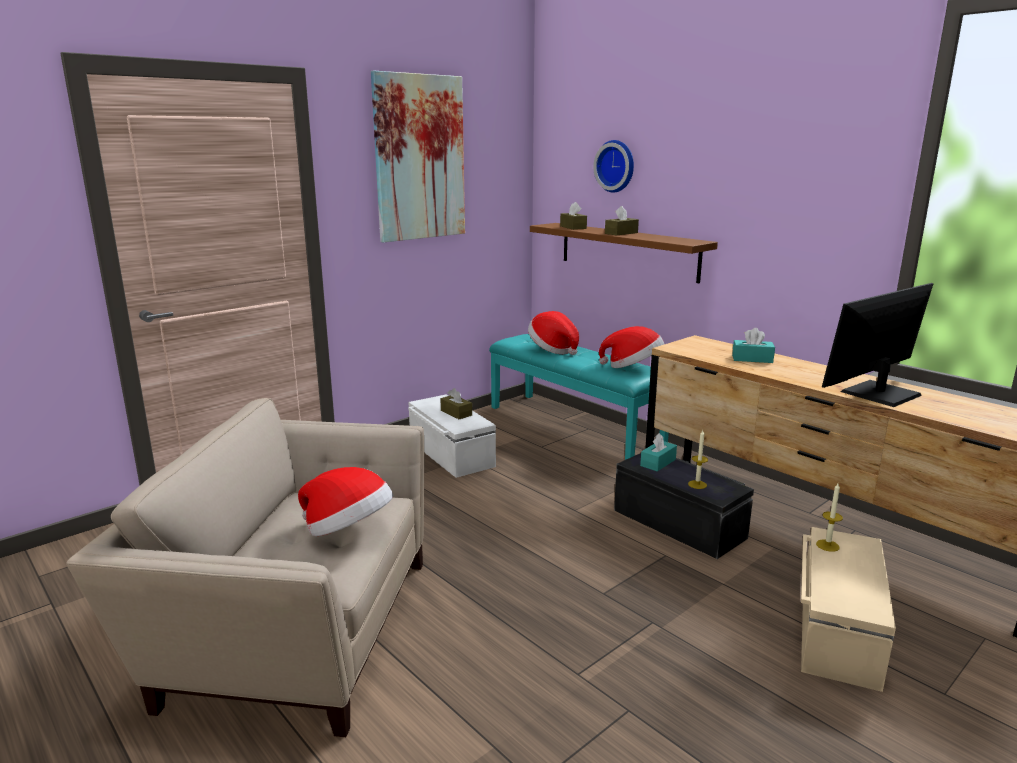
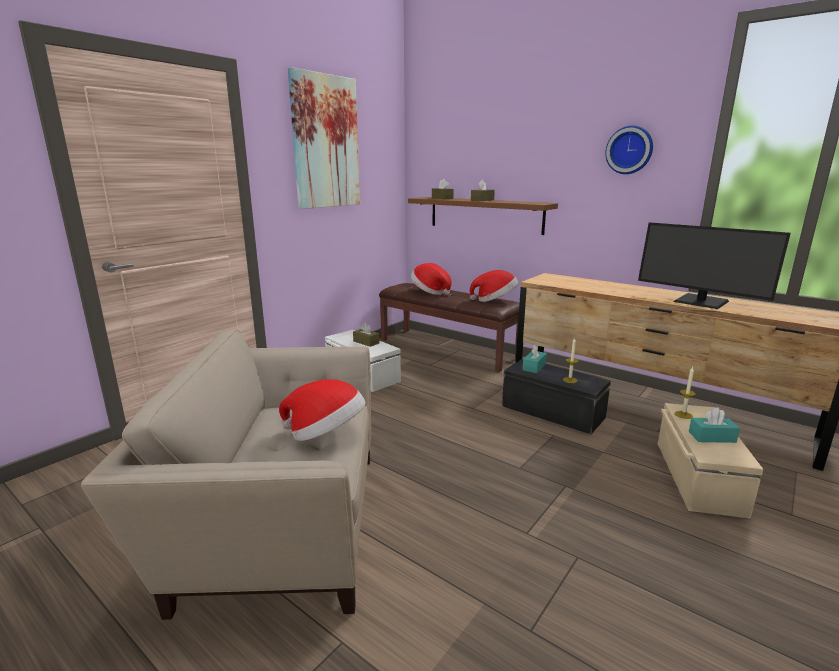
camera: 10 degrees left, 0 degrees up
turquoise bench [489,334,669,460] -> brown bench [379,283,520,372]
wall clock [593,140,634,193] -> wall clock moved to [605,125,653,174]
turquoise tissue box [732,328,775,363] -> turquoise tissue box moved to [689,407,740,443]
monitor [822,283,934,407] -> monitor turned 90 degrees counterclockwise [638,222,791,309]

